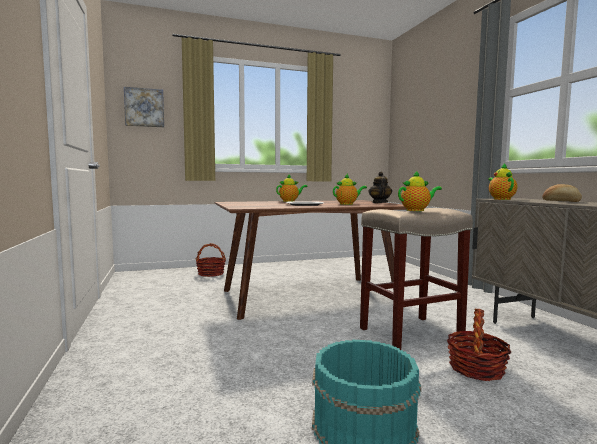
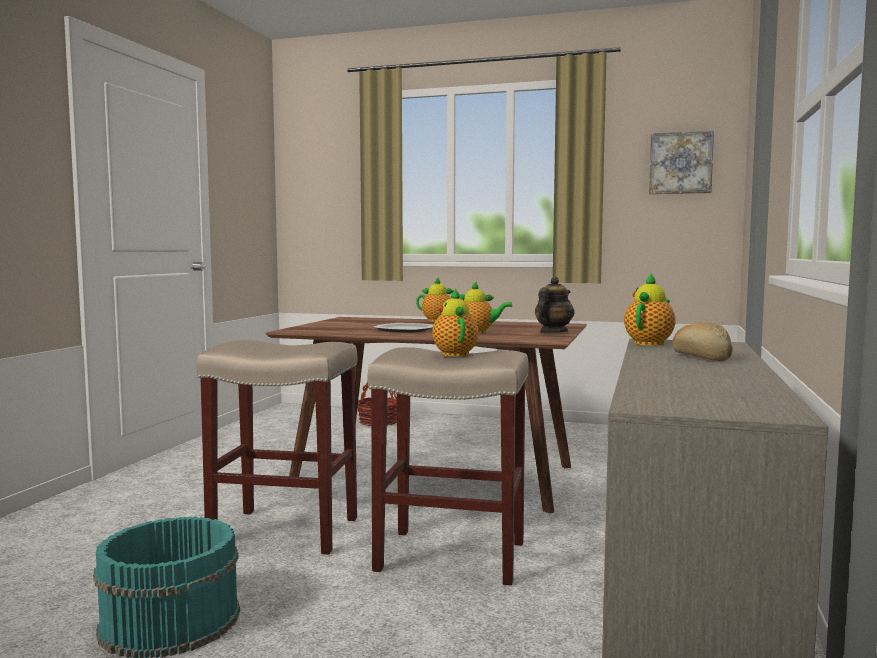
camera: 35 degrees right, 0 degrees up
picture [124,87,164,127] -> picture moved to [649,131,714,194]
teapot [398,170,442,211] -> teapot turned 120 degrees counterclockwise [432,288,479,357]
basket [447,309,511,381] -> none
none -> beige stool [197,340,357,555]

